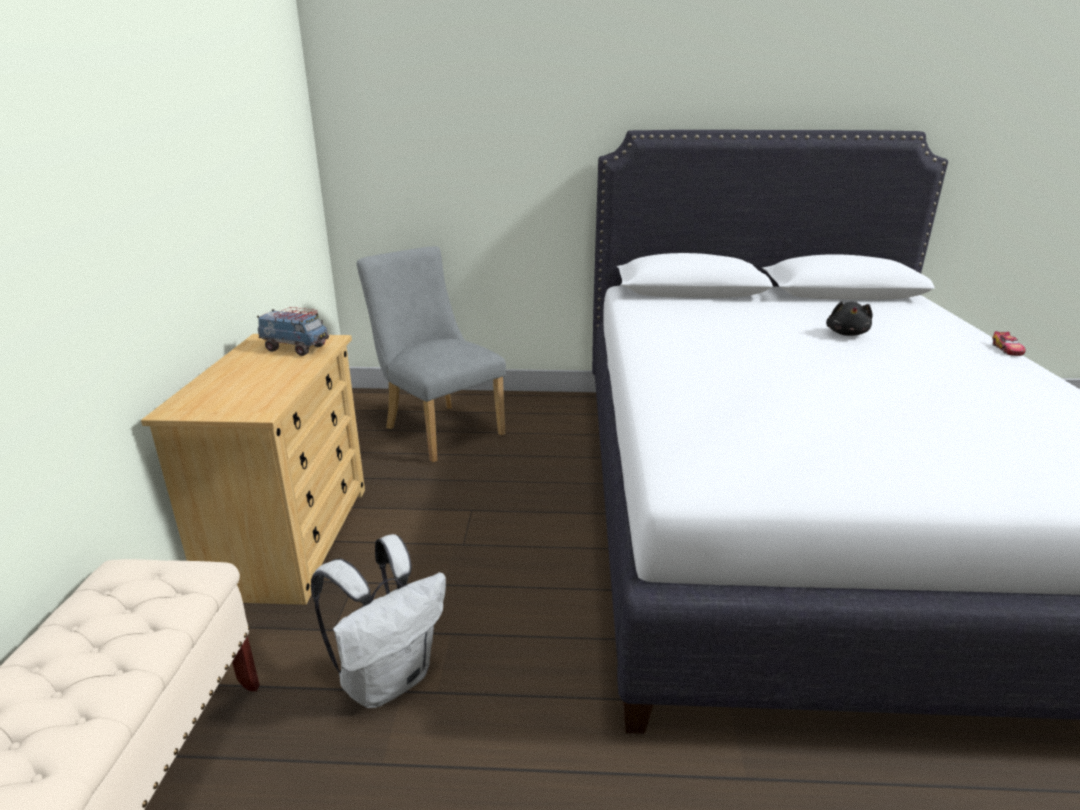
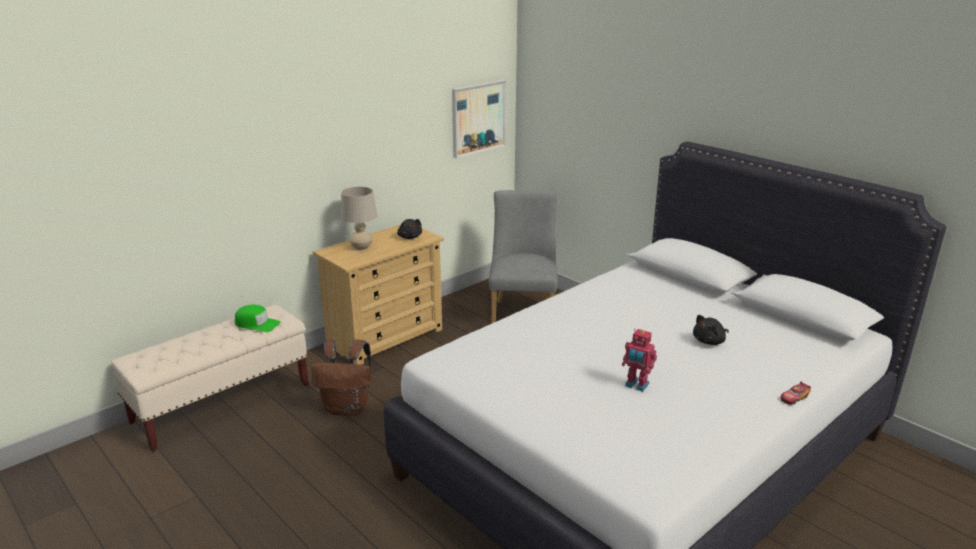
camera: 45 degrees right, 0 degrees up
toy truck [257,307,329,356] -> black plush toy [397,219,422,239]
white backpack [311,534,446,708] -> brown backpack [311,339,371,415]
none -> green cap [235,304,281,332]
none -> beige table lamp [341,187,377,250]
none -> picture [452,80,506,158]
none -> toy robot [622,329,657,392]

